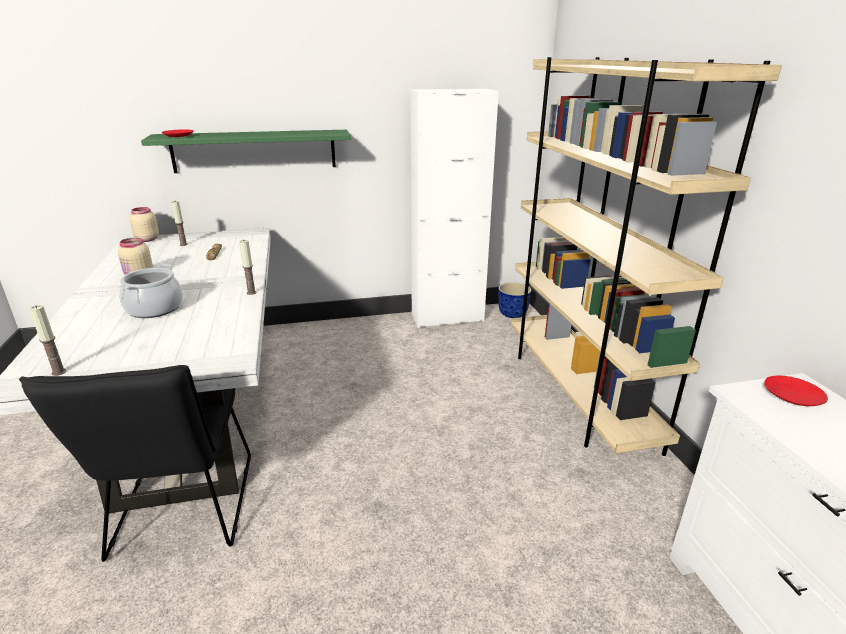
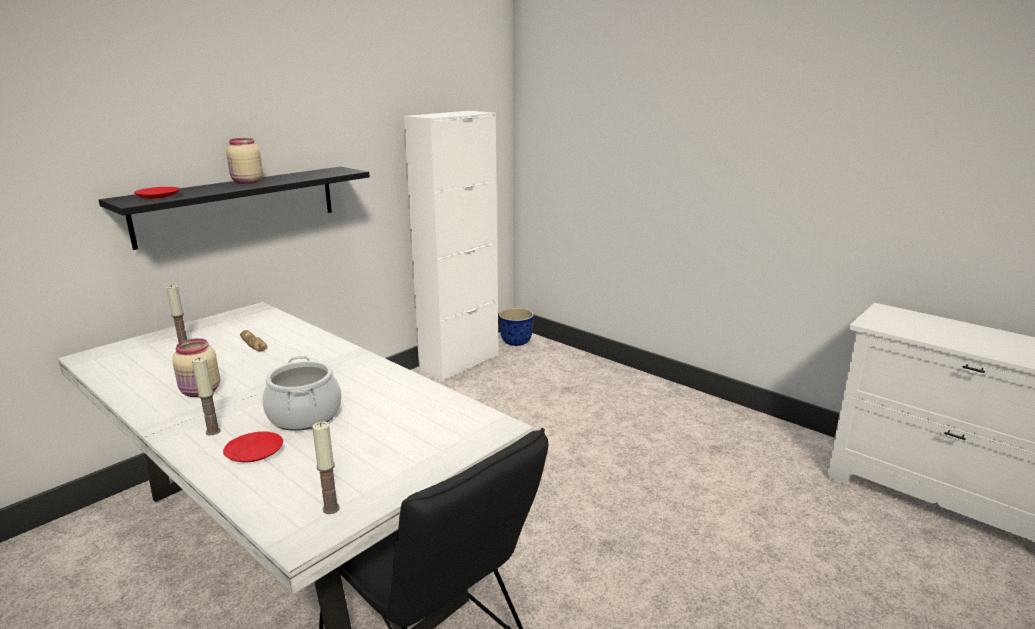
camera: 35 degrees left, 5 degrees down
beige jar [129,207,159,242] -> beige jar moved to [226,138,263,184]
green shelf [141,130,351,173] -> black shelf [99,167,370,250]
candle [239,239,257,295] -> candle moved to [192,357,221,435]
beige bookcase [511,57,782,456] -> none
red plate [764,376,828,406] -> red plate moved to [223,431,283,462]

